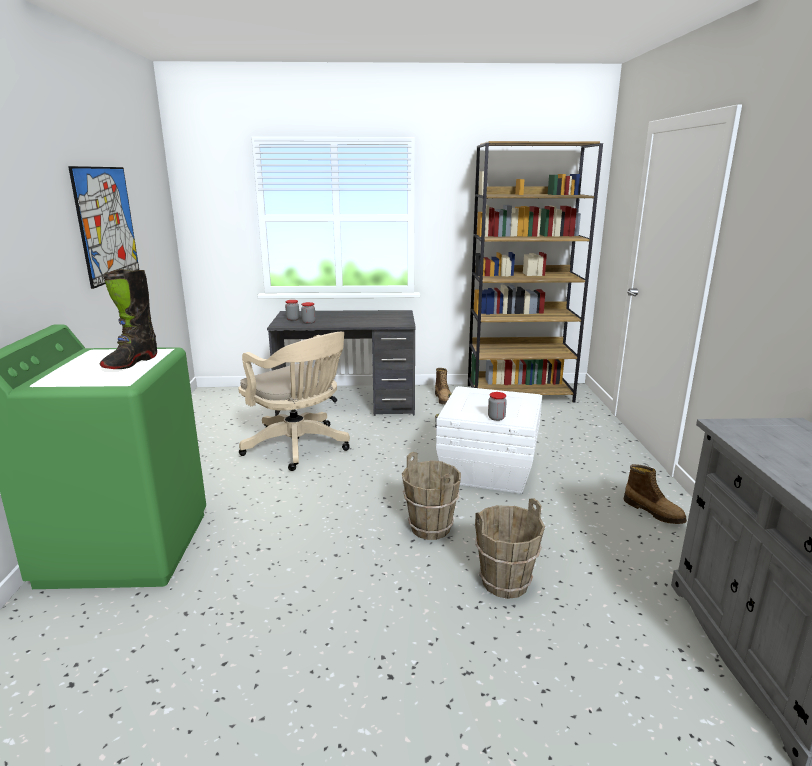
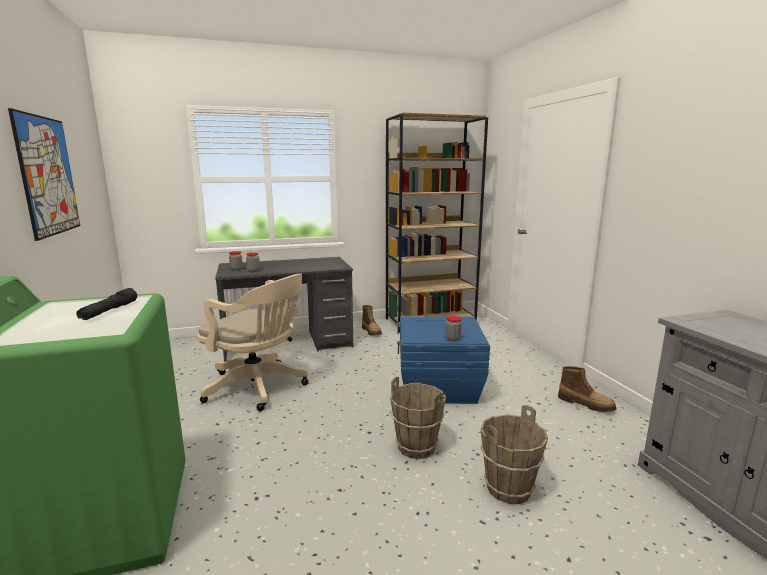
camera: 15 degrees left, 5 degrees down
black boot [99,269,157,369] -> black flashlight [76,288,137,320]
white storage box [435,386,542,494] -> blue storage box [397,316,490,404]

